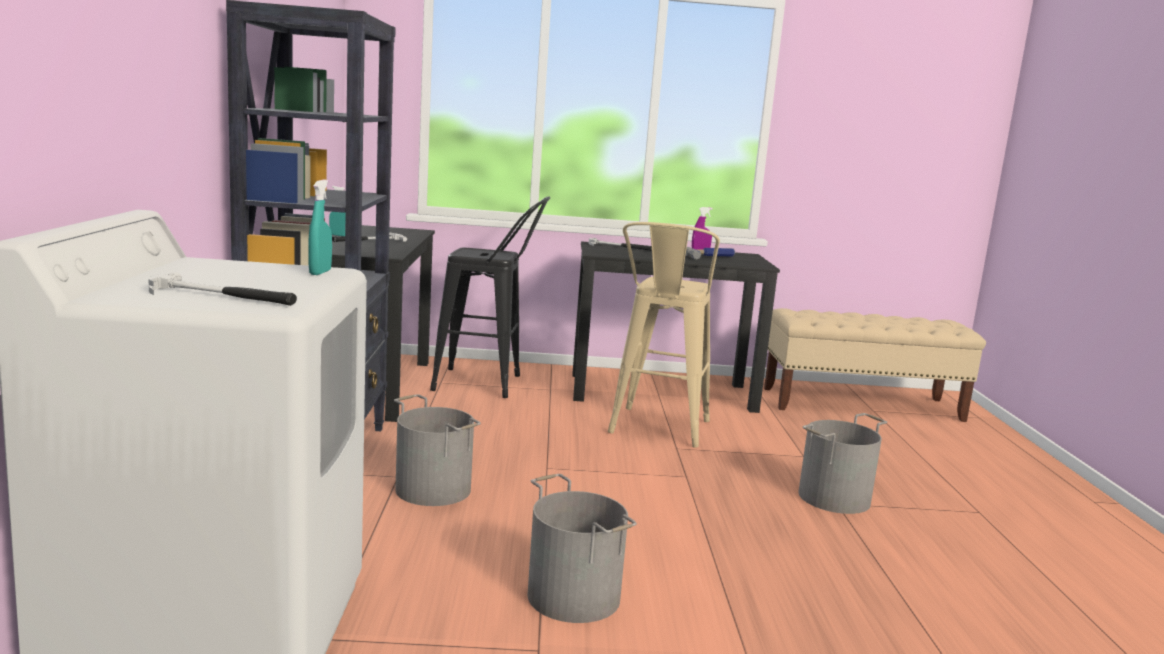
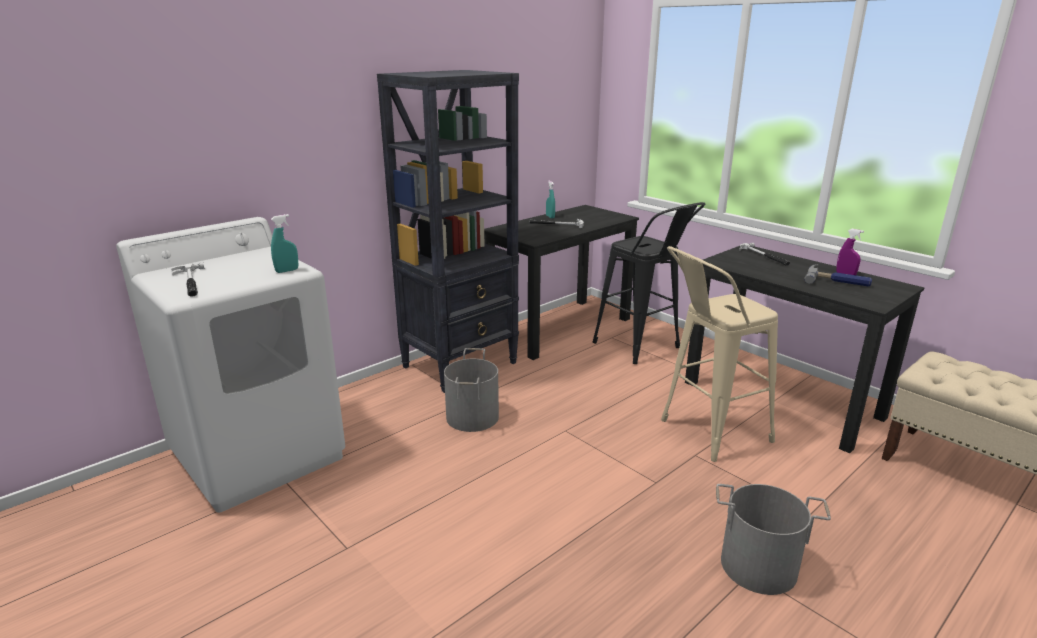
camera: 50 degrees right, 10 degrees up
grey bucket [528,474,637,623] -> none

